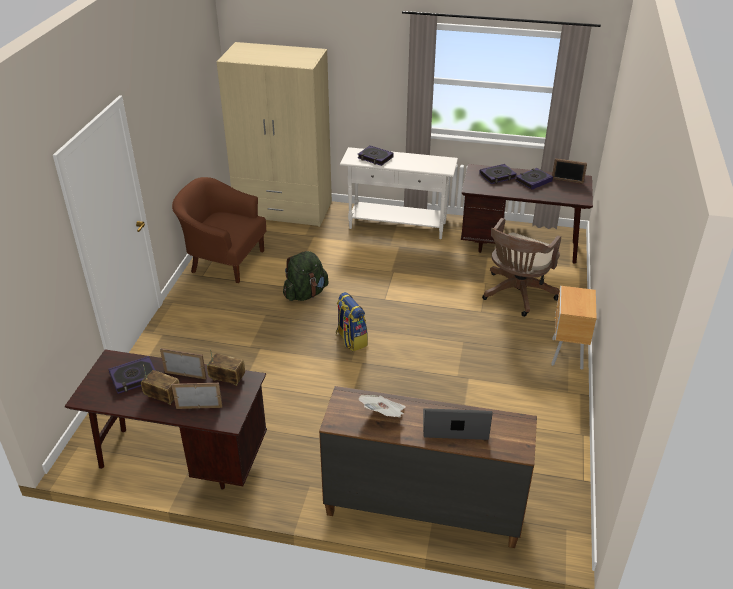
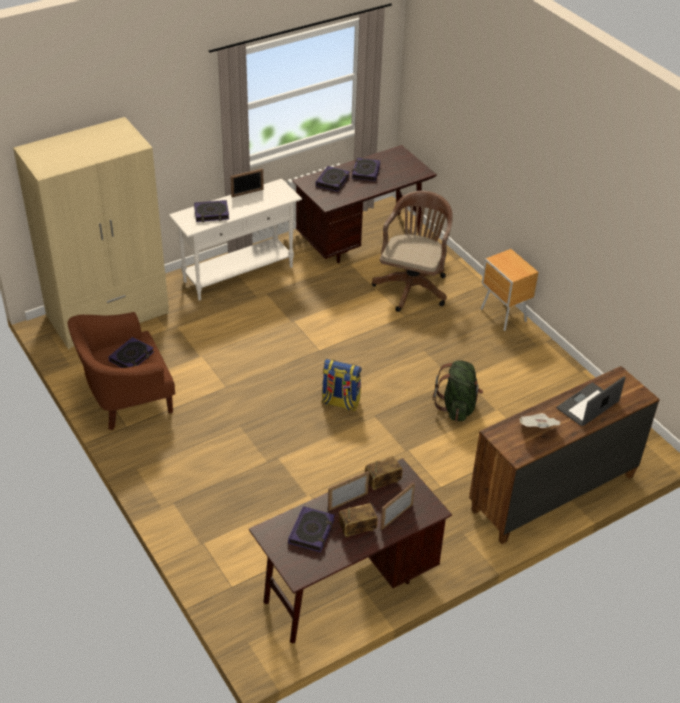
camera: 45 degrees left, 5 degrees up
green backpack [283,251,329,301] -> green backpack moved to [433,360,483,421]
brown office chair [482,218,561,317] -> brown office chair turned 150 degrees counterclockwise [372,191,453,312]
picture frame [552,158,587,184] -> picture frame moved to [230,168,264,197]
none -> book [109,337,154,368]

